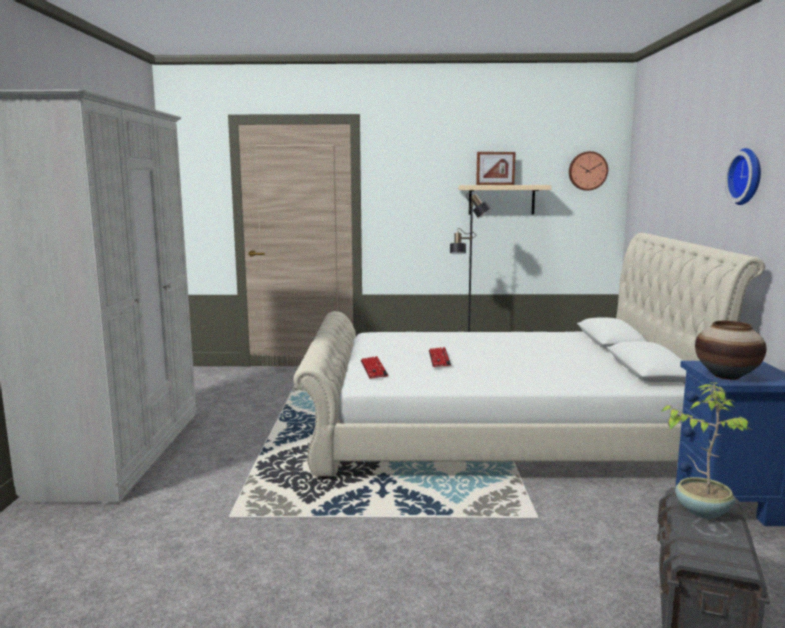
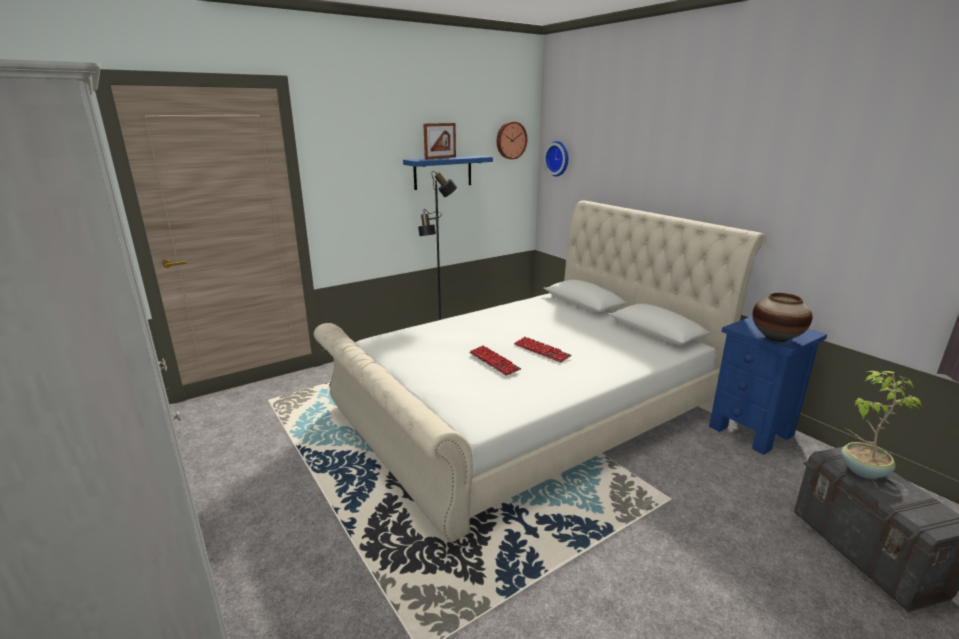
camera: 35 degrees left, 10 degrees up
keyboard [361,356,388,379] -> keyboard moved to [514,337,572,362]
beige shelf [458,185,552,215] -> blue shelf [403,156,493,190]
wall clock [725,148,761,205] -> wall clock moved to [544,141,569,177]

